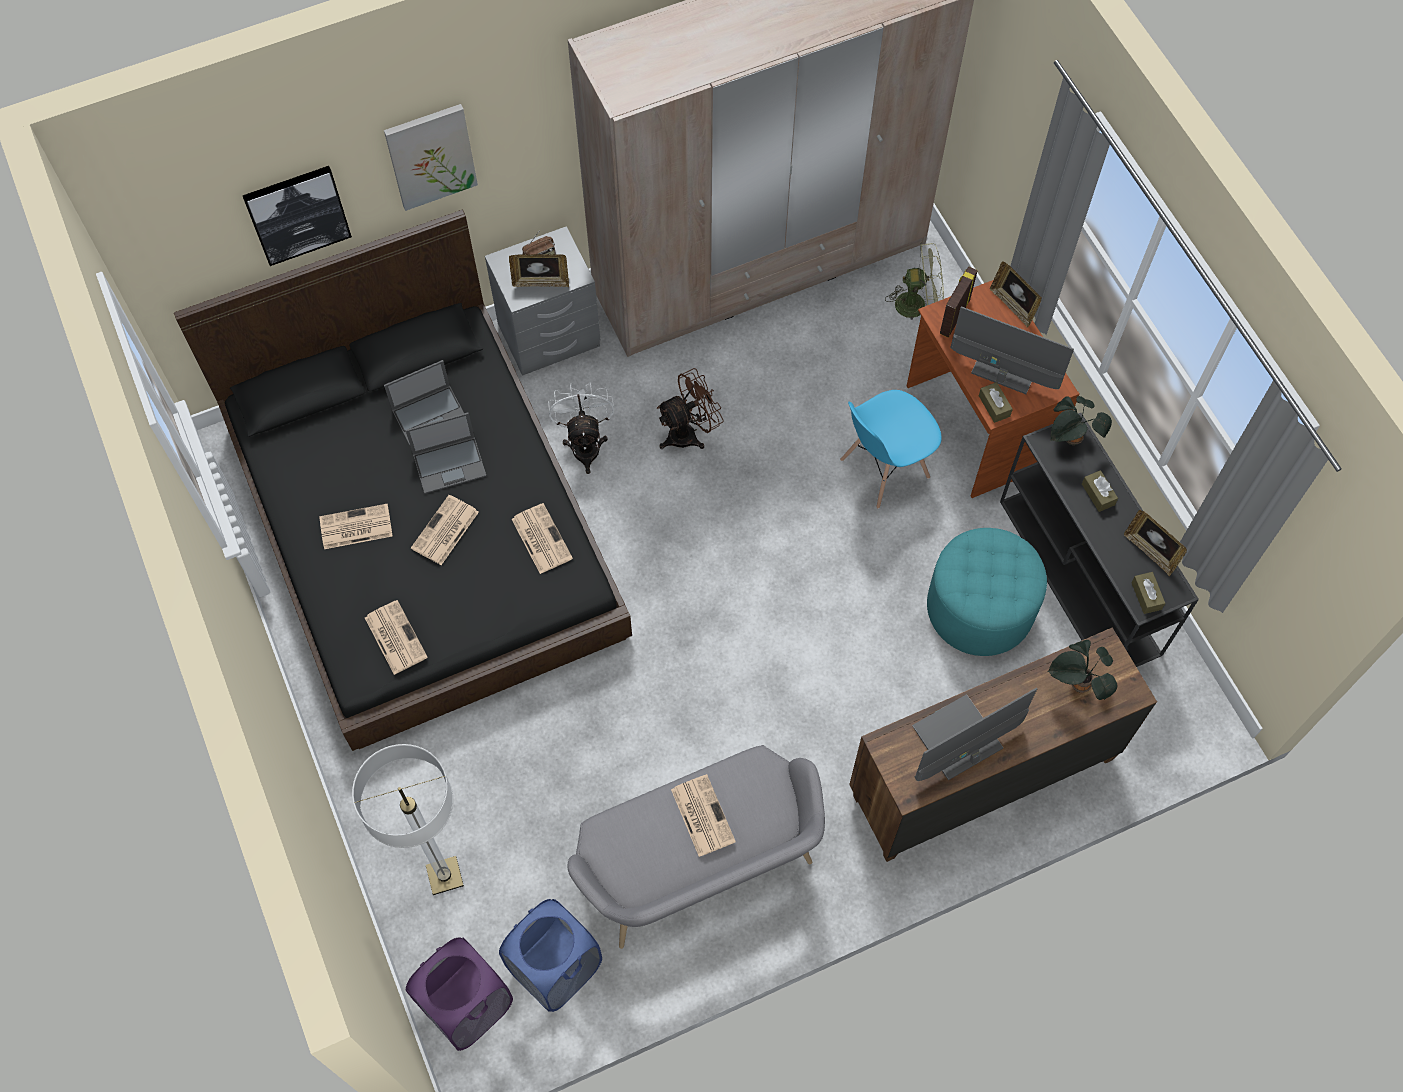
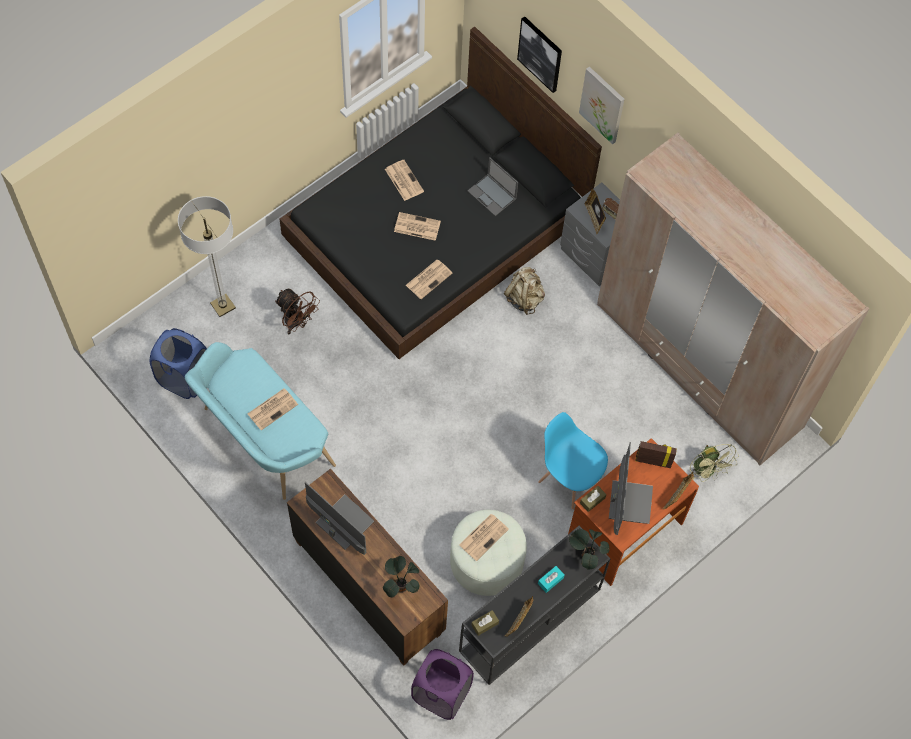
camera: 70 degrees right, 0 degrees up
newspaper [365,600,427,675] -> newspaper moved to [459,514,509,561]
laptop [406,412,486,494] -> none
purple laundry basket [406,937,513,1051] -> purple laundry basket moved to [411,649,474,720]
white fan [548,383,614,474] -> beige backpack [504,267,545,315]
grey bench [568,745,825,949] -> turquoise bench [185,342,336,500]
brown fan [657,368,724,449] -> brown fan moved to [275,289,320,334]
turquoise ottoman [927,528,1047,656] -> white ottoman [450,510,527,596]
brown tissue box [1082,470,1118,512] -> turquoise tissue box [538,566,565,593]

